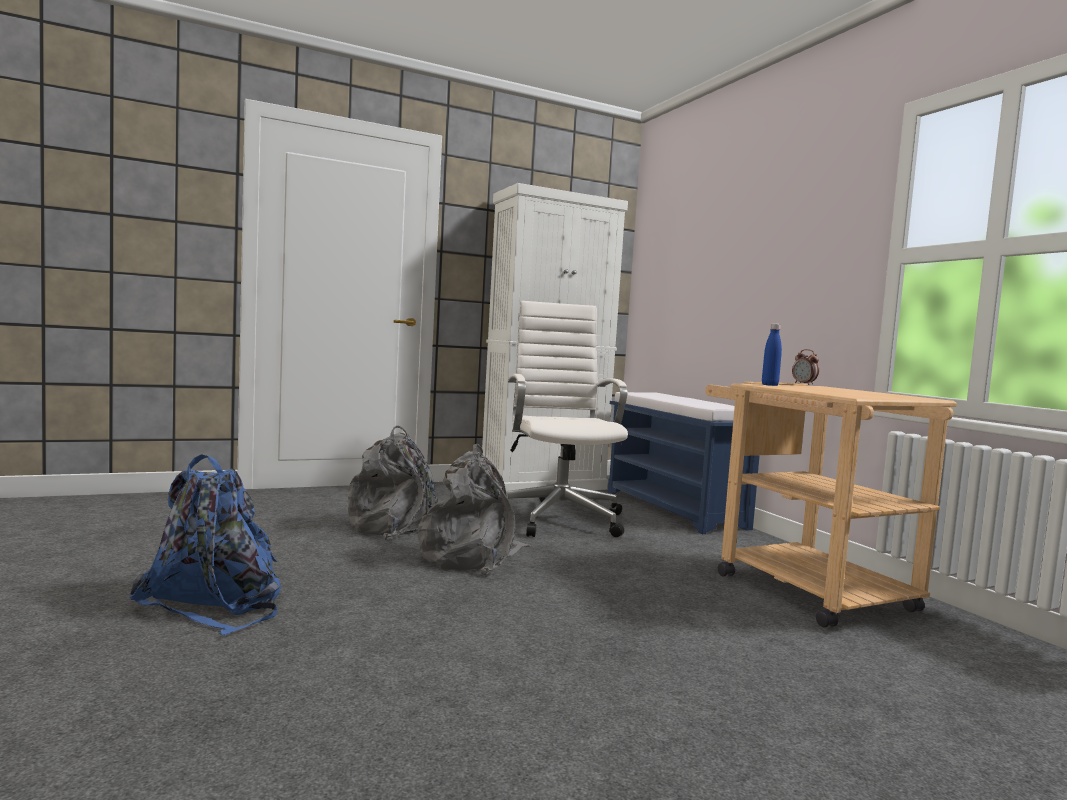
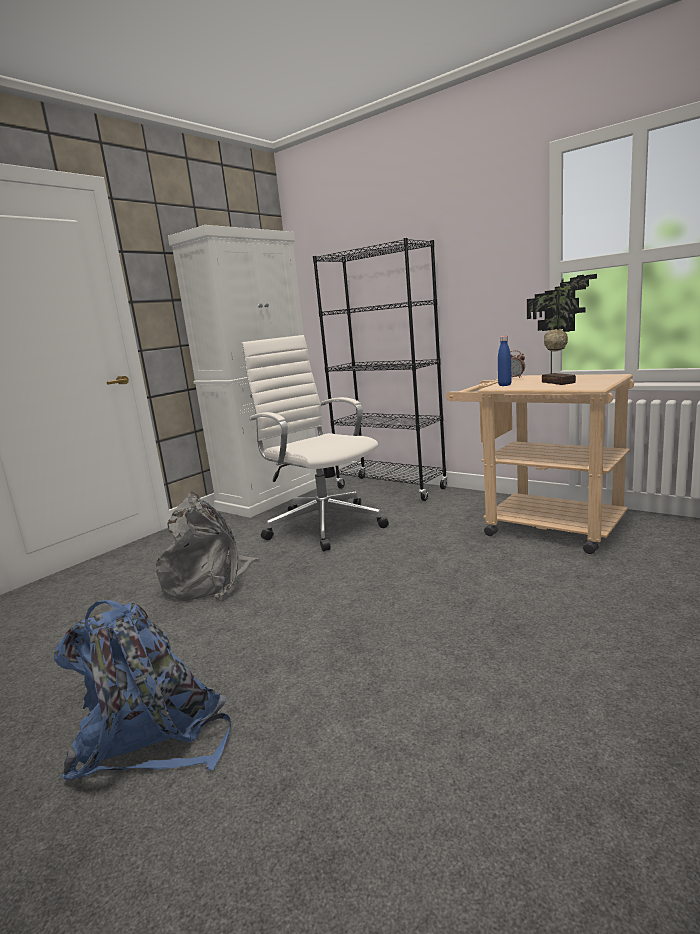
camera: 25 degrees left, 10 degrees up
grey backpack [418,444,531,575] -> none
blue bench [608,392,760,534] -> black bookcase [313,238,447,501]
none -> potted plant [527,274,597,385]

